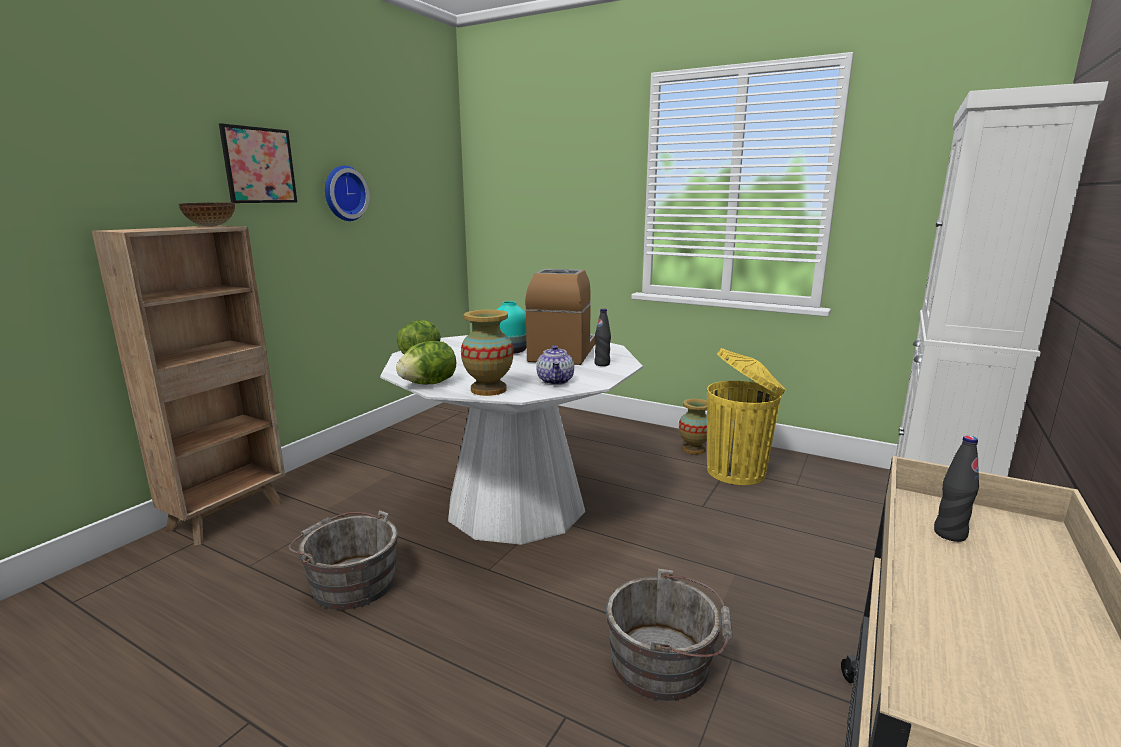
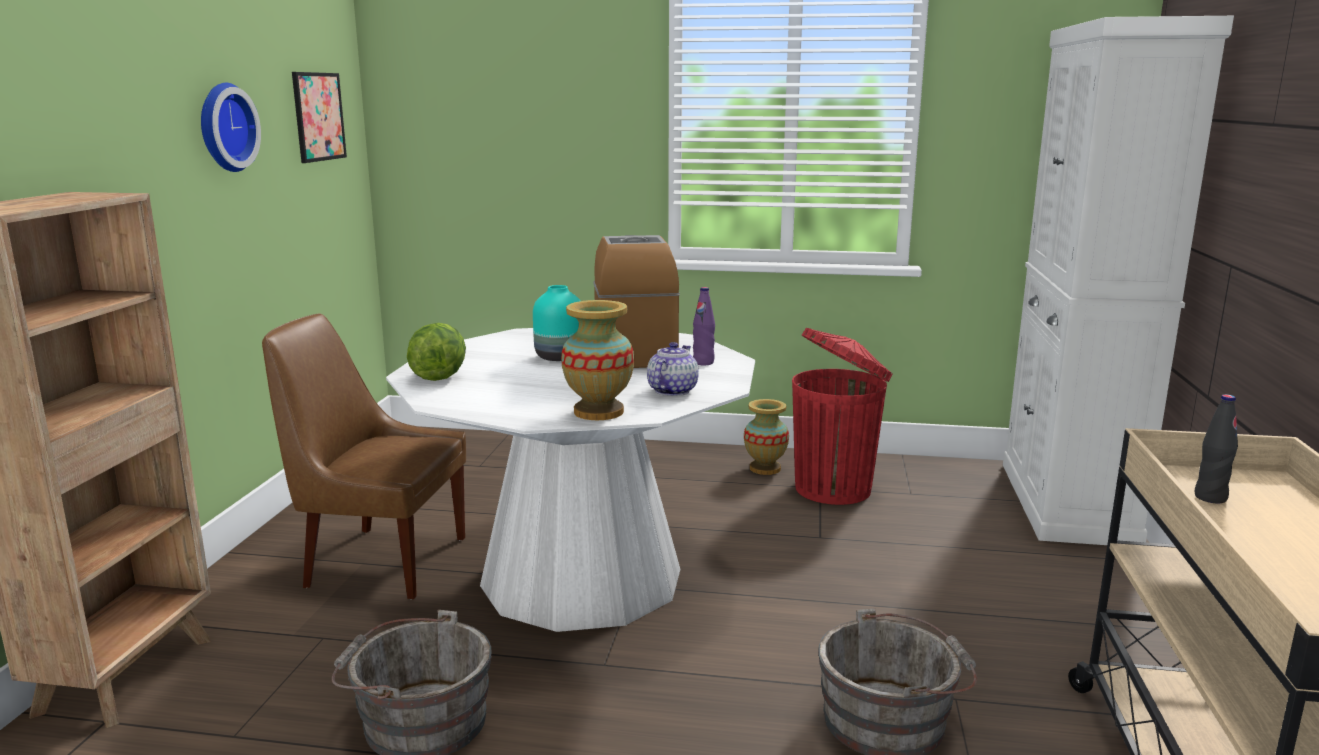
camera: 20 degrees left, 0 degrees up
bowl [179,202,235,227] -> none
picture [219,123,297,203] -> picture moved to [292,72,347,163]
lettuce [396,341,456,385] -> none
teapot [536,345,574,385] -> teapot turned 135 degrees counterclockwise [647,342,699,396]
black bottle [595,309,611,366] -> purple bottle [693,287,715,365]
yellow trash can [707,348,786,485] -> red trash can [792,328,893,505]
none -> brown chair [262,314,466,599]

